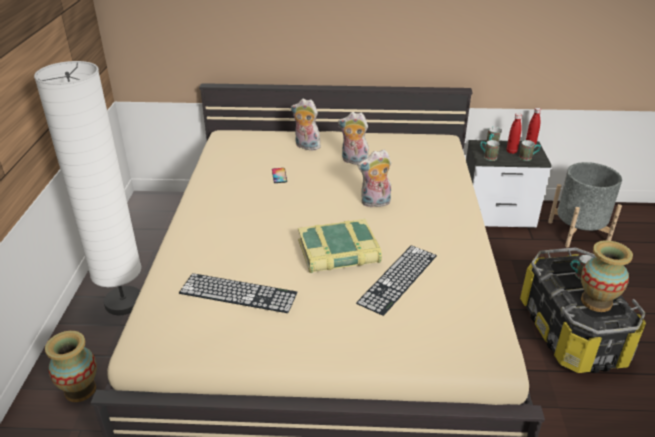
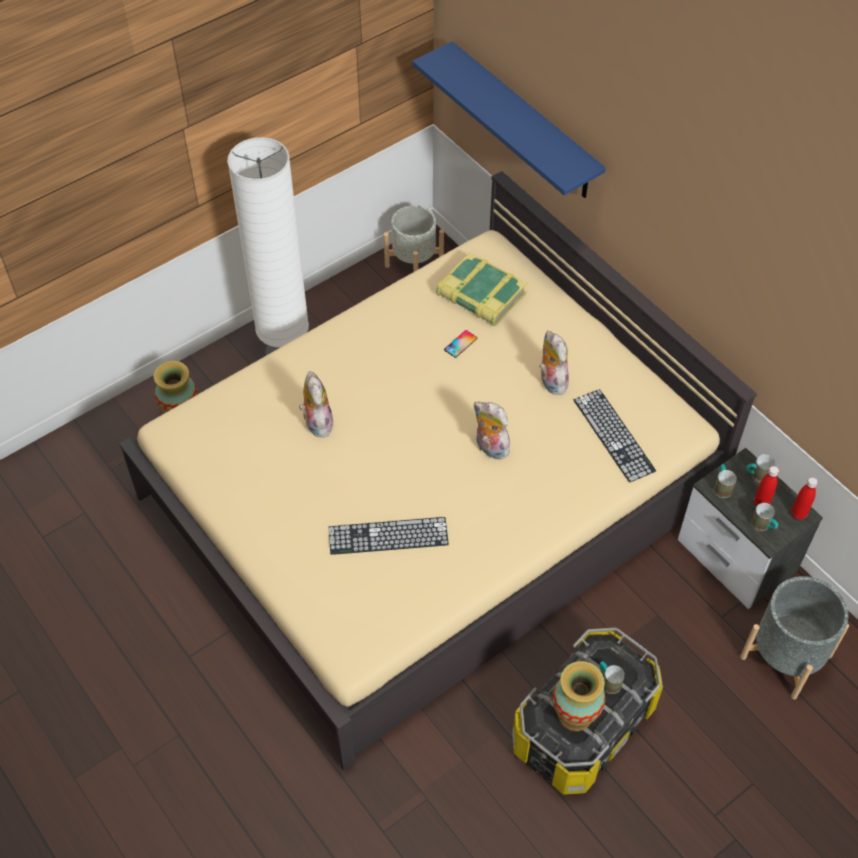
camera: 50 degrees right, 20 degrees up
keyboard [179,273,297,313] -> keyboard moved to [574,389,656,483]
plush toy [291,98,323,150] -> plush toy moved to [299,371,333,437]
book [298,219,382,273] -> book moved to [436,252,527,326]
none -> grey planter [384,205,444,272]
none -> blue shelf [412,41,606,198]

